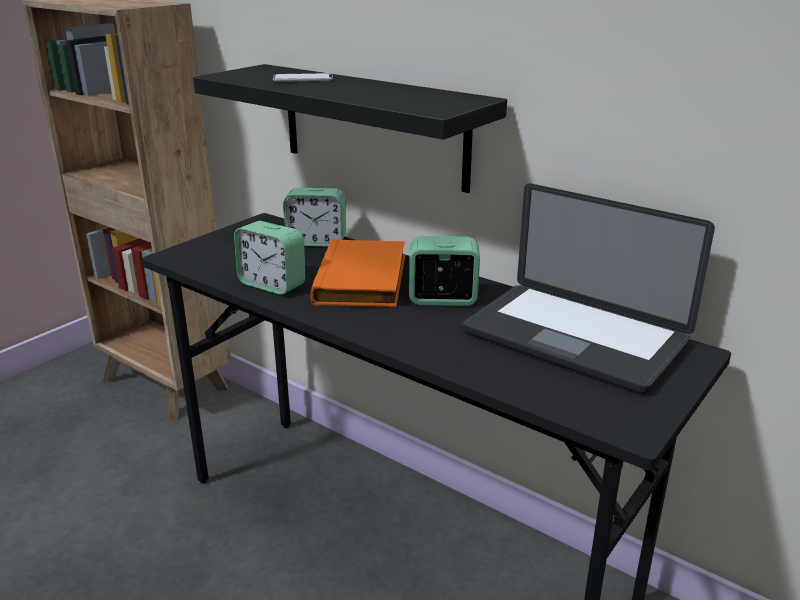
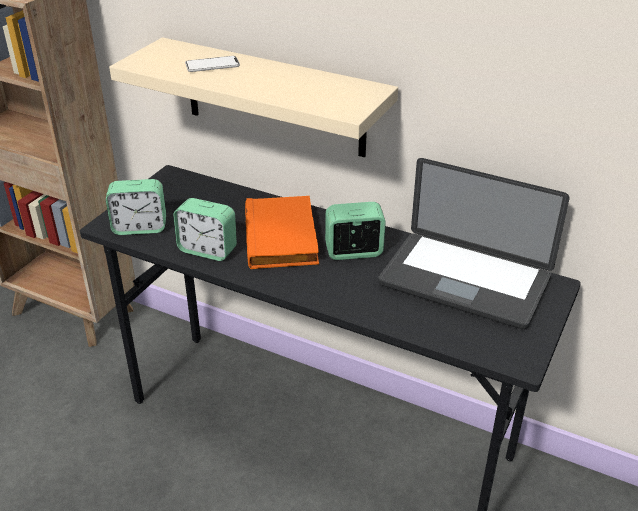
camera: 10 degrees left, 10 degrees up
black shelf [193,64,507,193] -> beige shelf [109,37,398,157]
alarm clock [283,188,346,247] -> alarm clock moved to [106,179,166,235]

